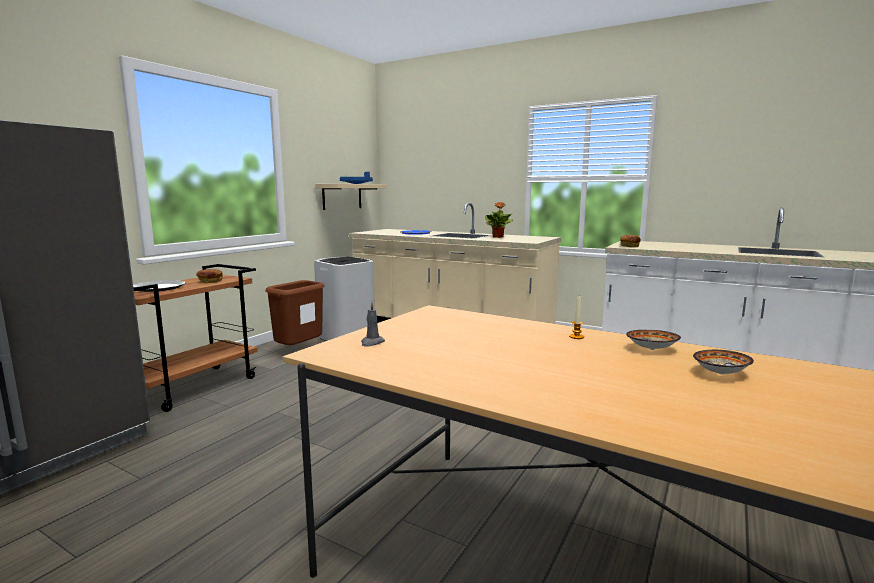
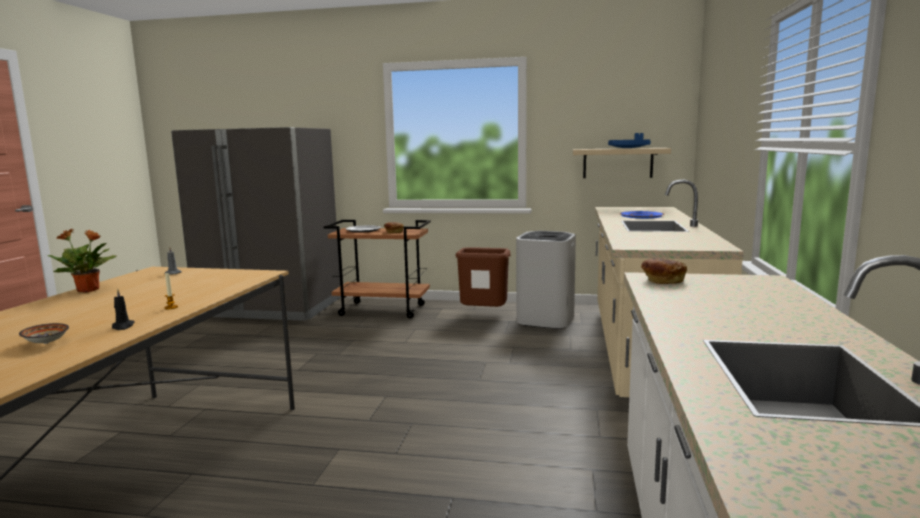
camera: 70 degrees right, 0 degrees up
potted plant [485,202,513,238] -> potted plant moved to [47,229,117,293]
bowl [626,330,681,350] -> black candle [112,289,134,330]

